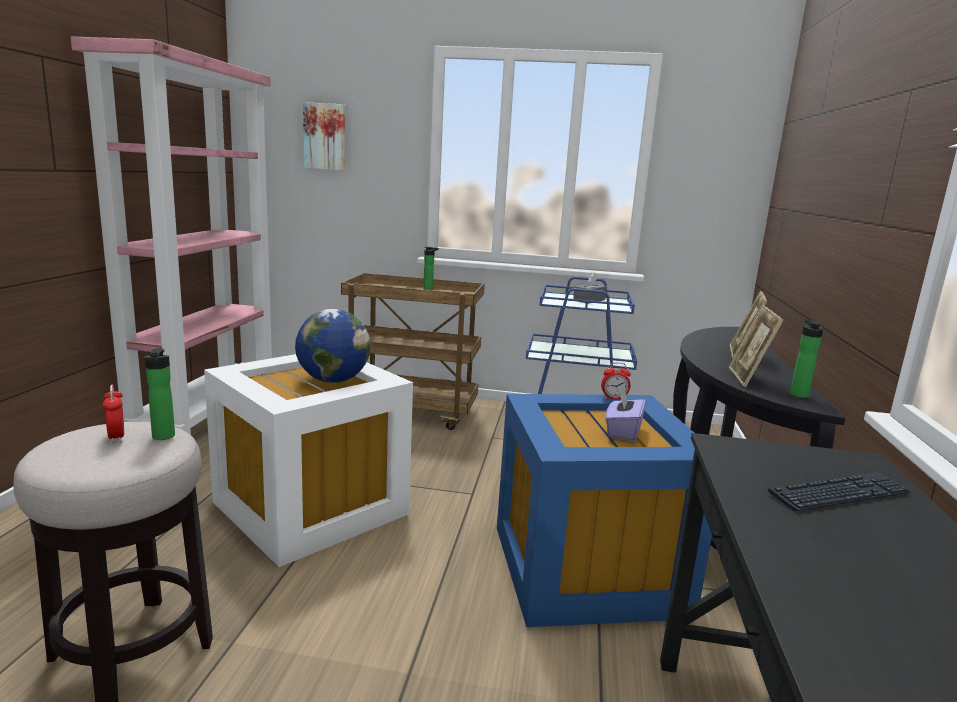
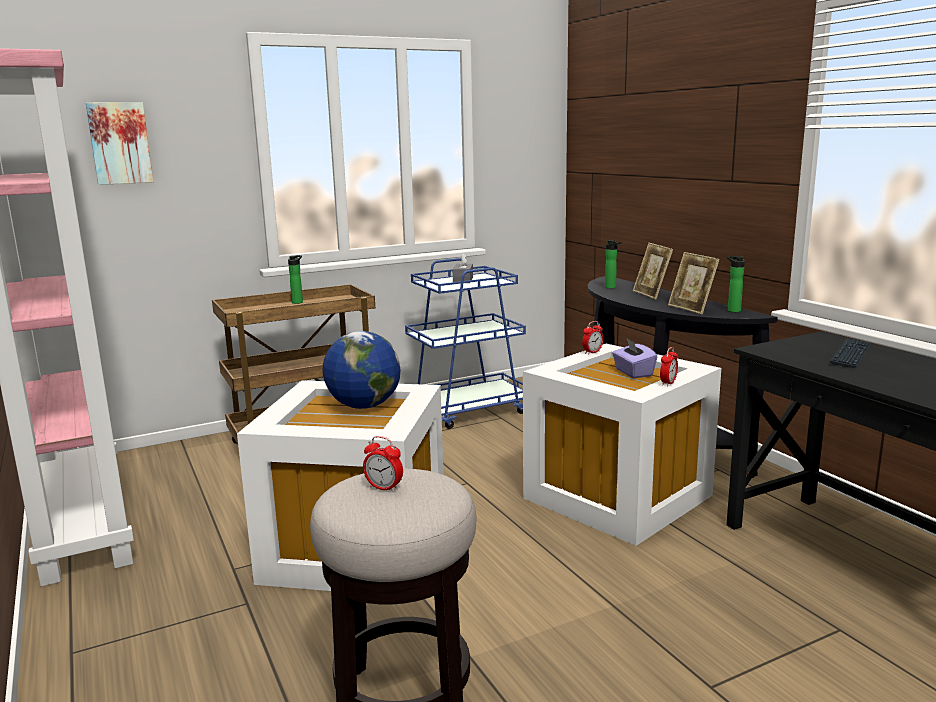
camera: 35 degrees left, 0 degrees up
bottle [143,348,175,440] -> bottle moved to [605,240,622,289]
blue storage box [497,394,712,627] -> white storage box [523,344,721,546]
none -> alarm clock [660,347,678,386]

